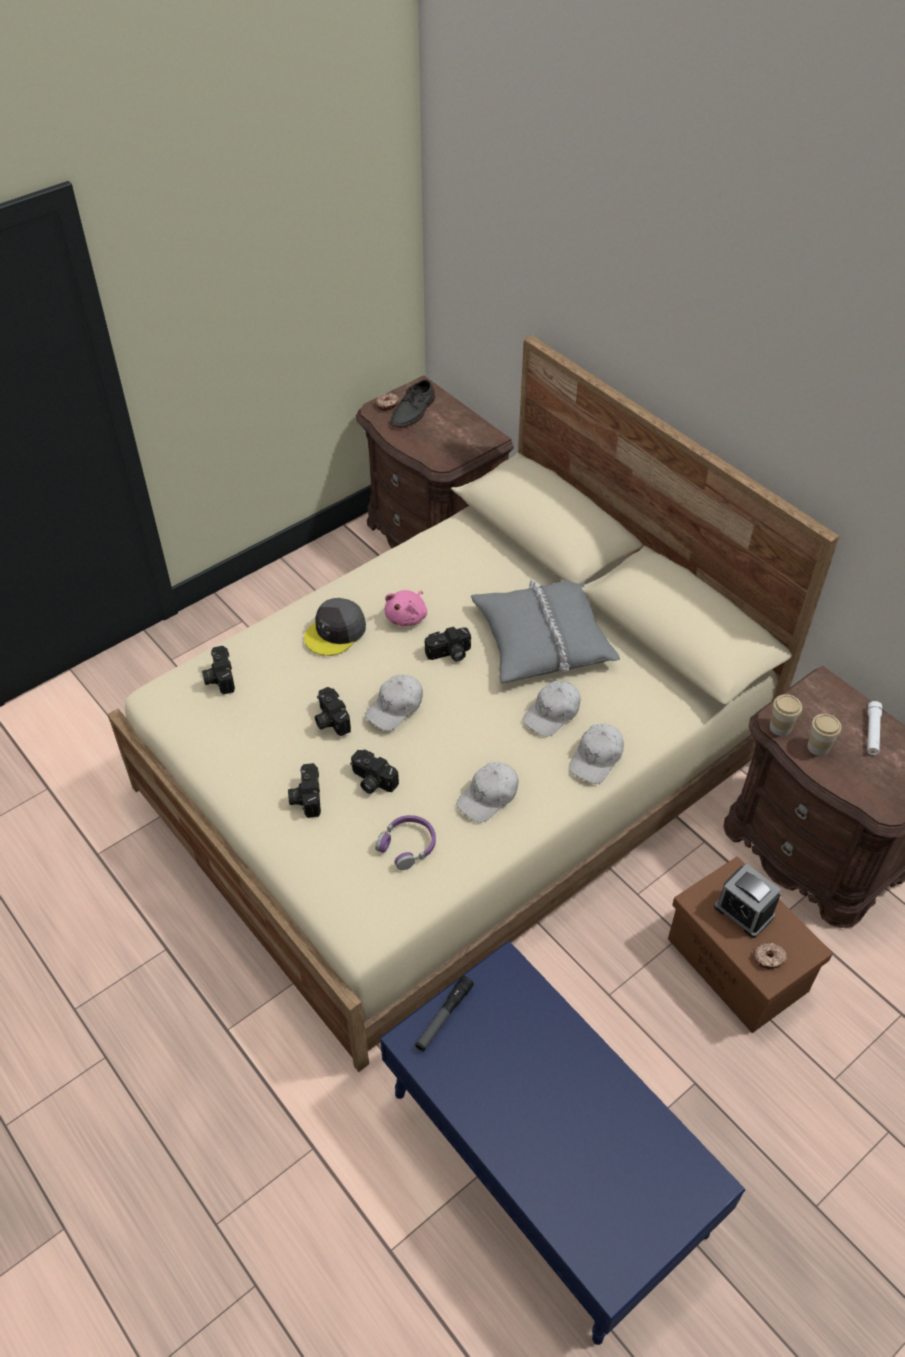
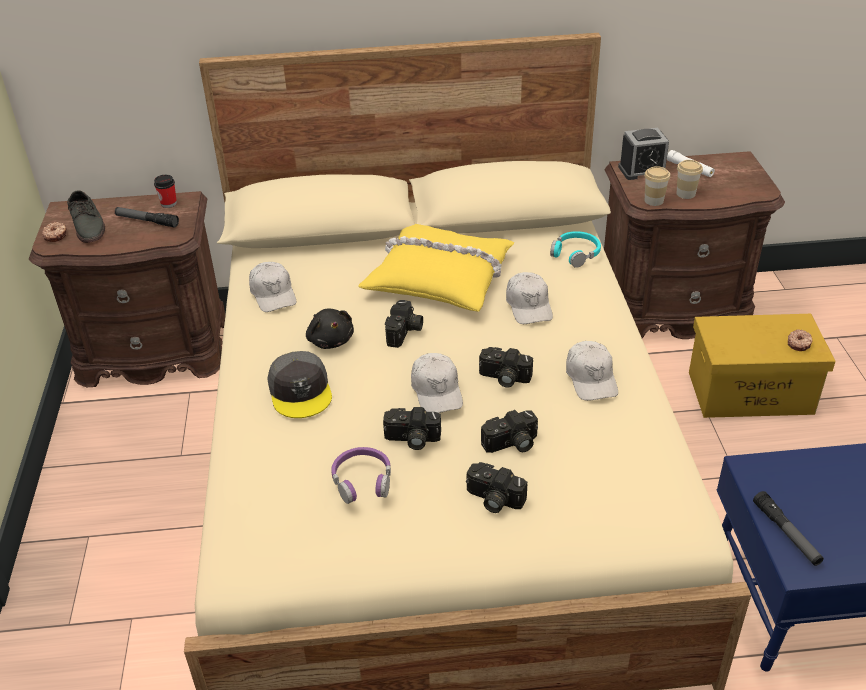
camera: 55 degrees left, 10 degrees down
camera [202,646,235,695] -> camera moved to [479,347,533,388]
purple headphones [375,815,436,870] -> purple headphones moved to [331,447,391,504]
pink plush toy [384,590,427,626] -> black plush toy [306,309,354,349]
grey pillow [471,579,620,684] -> yellow pillow [358,224,514,312]
white cap [569,724,624,784] -> white cap moved to [249,262,296,312]
brown storage box [668,857,833,1033] -> yellow storage box [689,314,836,418]
alarm clock [714,864,781,938] -> alarm clock moved to [618,128,669,180]
none -> flashlight [115,207,179,228]
none -> cup [154,175,177,208]
none -> turquoise headphones [550,231,601,268]

